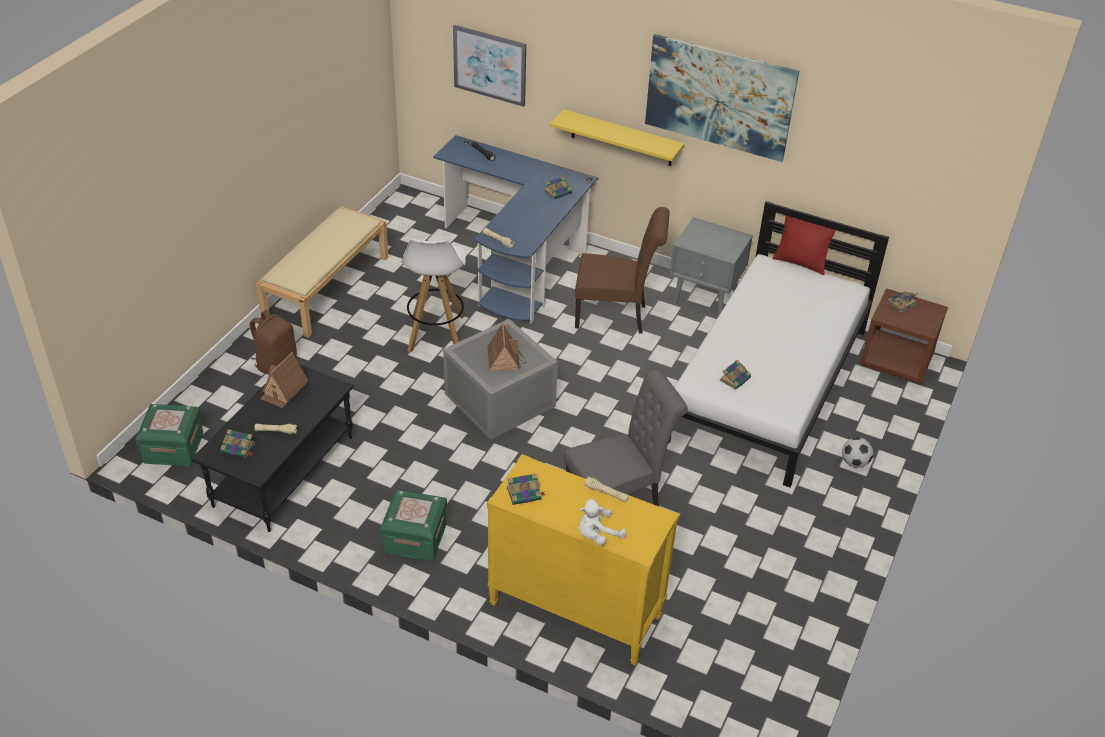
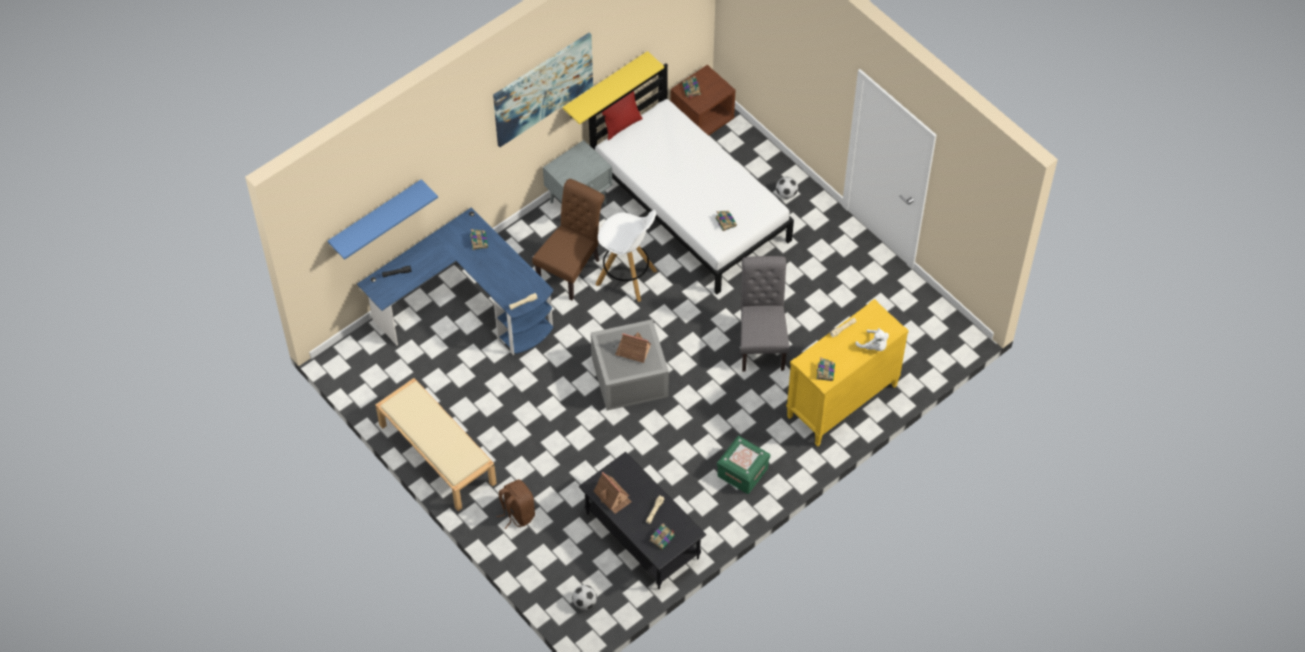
camera: 65 degrees left, 15 degrees up
green storage box [135,404,203,466] -> football [572,585,597,610]
white stool [401,239,465,353] -> white stool moved to [595,210,657,302]
picture [453,25,526,107] -> blue shelf [328,179,438,260]
yellow shelf [550,109,684,166] -> yellow shelf moved to [563,51,664,124]
white plush toy [579,499,626,546] -> white plush toy turned 45 degrees counterclockwise [856,328,889,351]

